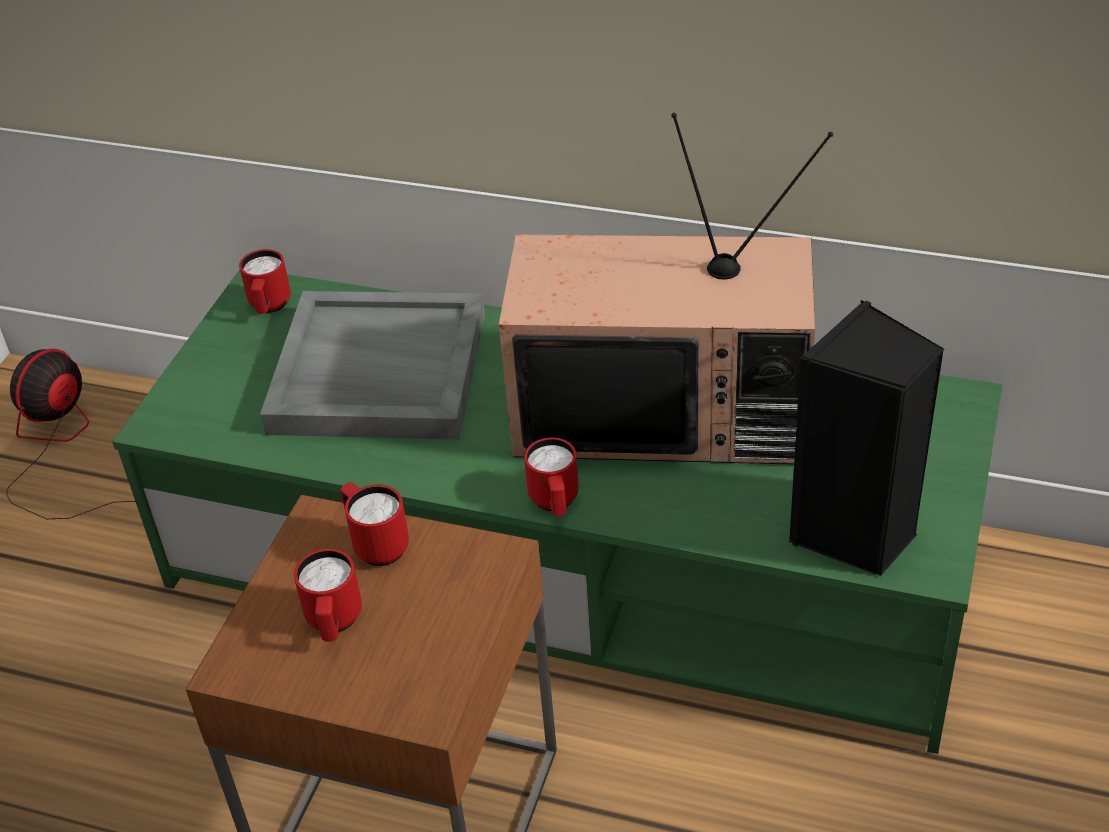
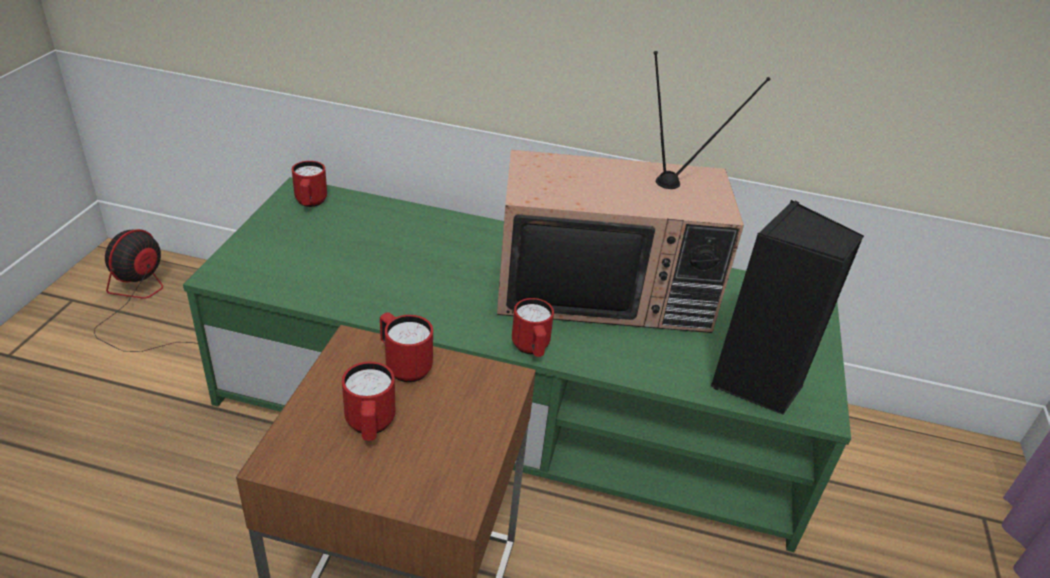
camera: 10 degrees left, 5 degrees down
grey tray [260,291,485,440] -> none

